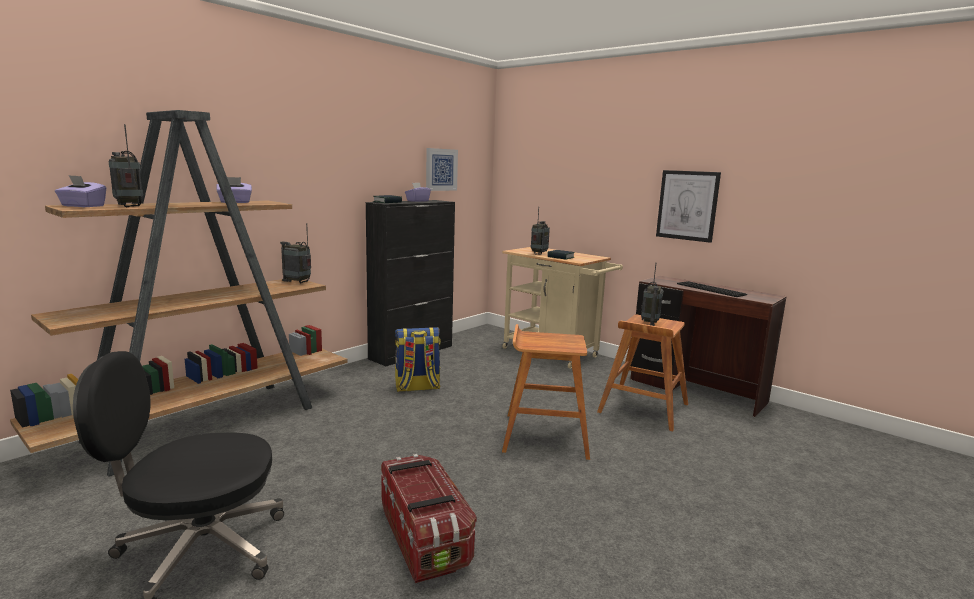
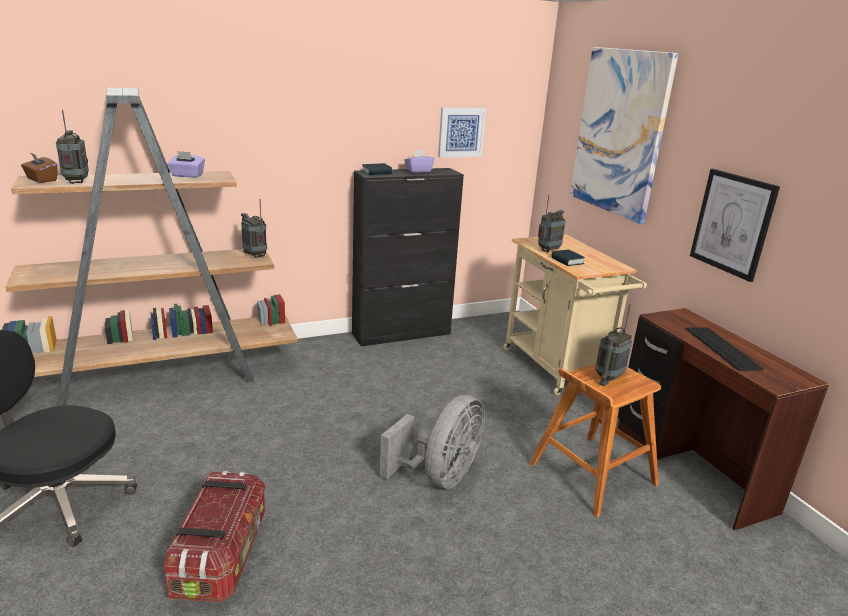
camera: 25 degrees right, 10 degrees up
purple tissue box [55,175,106,207] -> brown tissue box [21,152,57,183]
backpack [395,327,441,392] -> none
brown stool [502,324,590,460] -> grey fan [380,395,485,489]
none -> picture [570,47,679,224]

